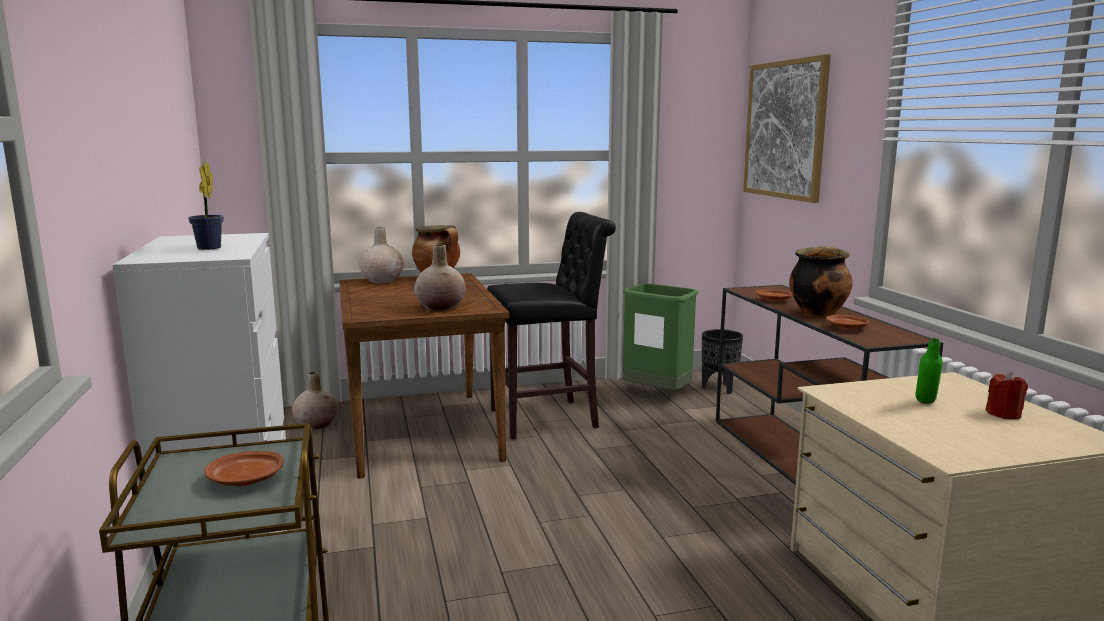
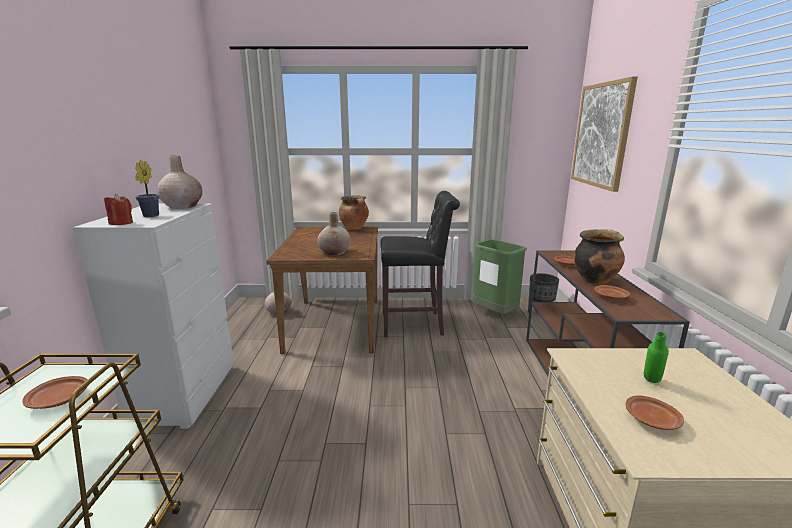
camera: 15 degrees right, 5 degrees up
beige vase [359,227,404,283] -> beige vase moved to [157,155,202,209]
red candle [986,372,1028,419] -> red candle moved to [104,194,133,225]
none -> brown plate [626,395,684,430]

